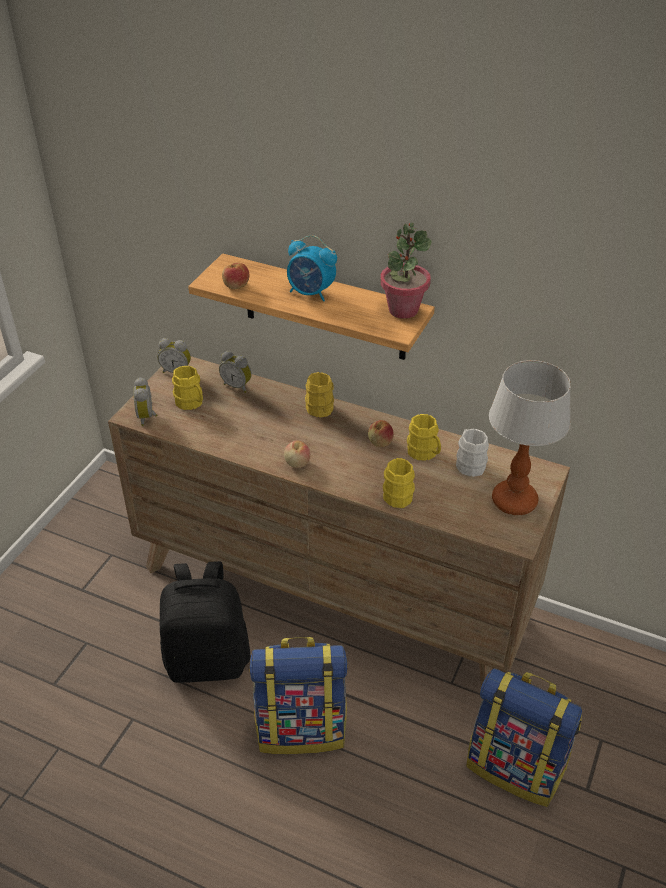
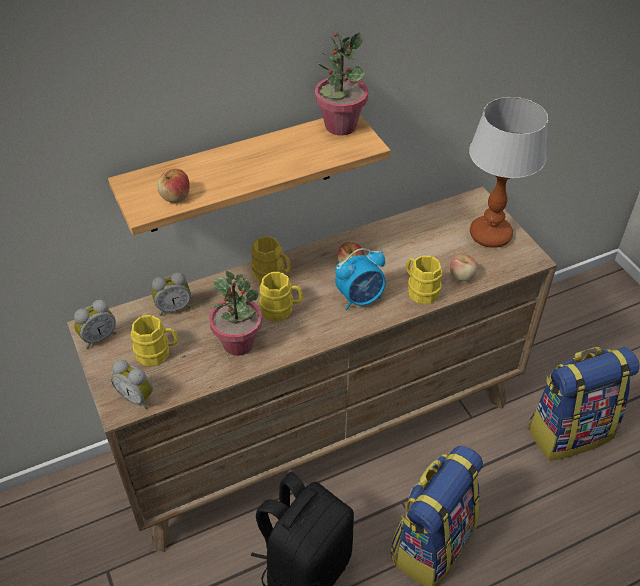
camera: 50 degrees left, 5 degrees up
apple [284,441,310,468] -> apple moved to [450,254,477,281]
alarm clock [287,235,337,302] -> alarm clock moved to [335,248,386,310]
yellow mug [407,414,441,461] -> yellow mug moved to [259,272,303,321]
white mug [456,429,489,477] -> none
none -> potted plant [209,271,262,356]

